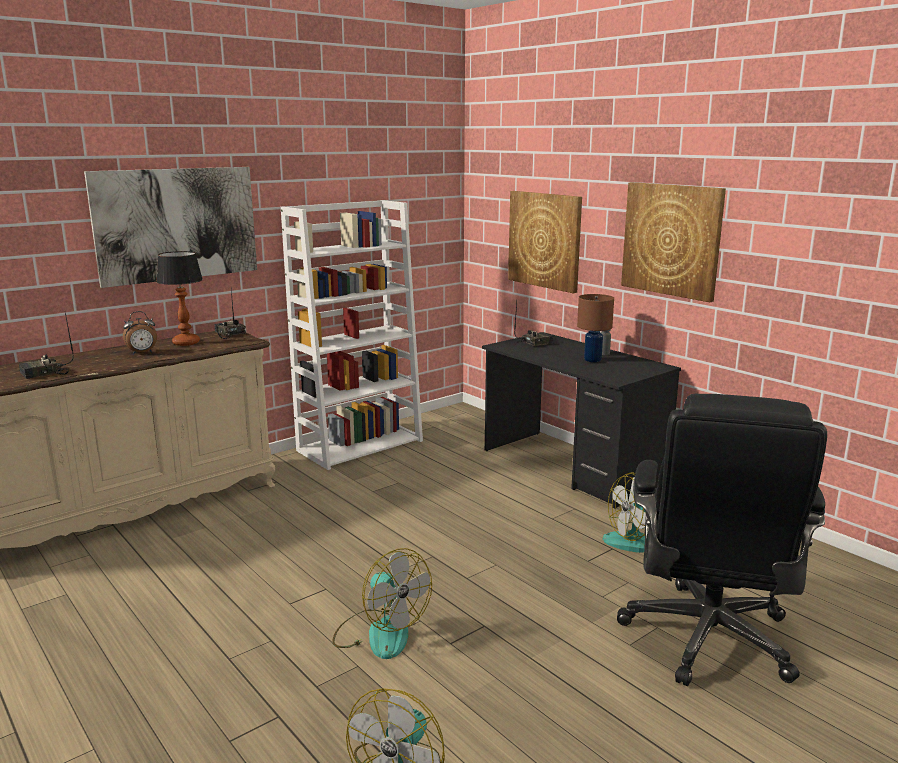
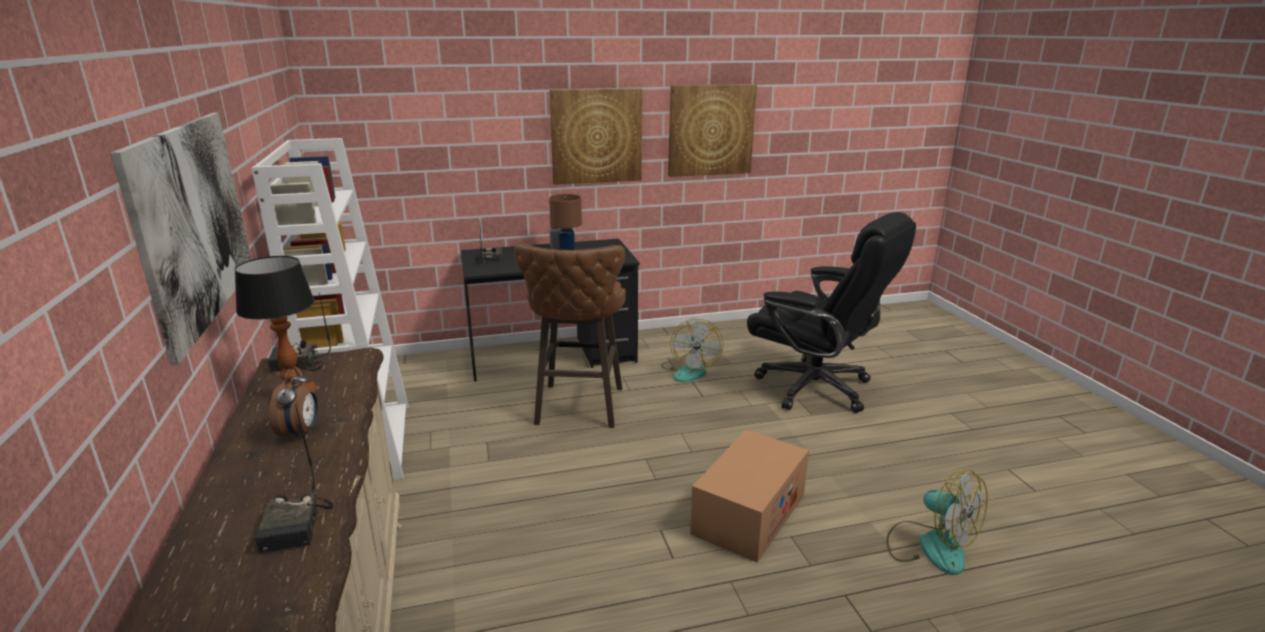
camera: 65 degrees left, 5 degrees up
fan [332,548,432,659] -> cardboard box [690,430,809,563]
picture [508,191,582,293] -> picture moved to [668,84,757,177]
none -> brown stool [514,243,626,428]

